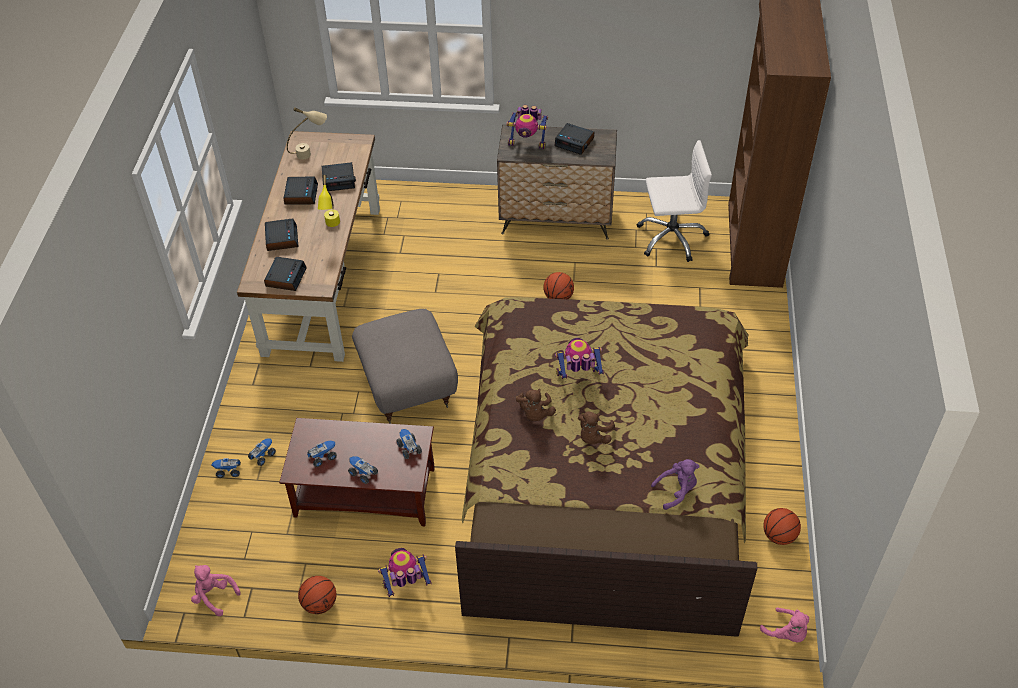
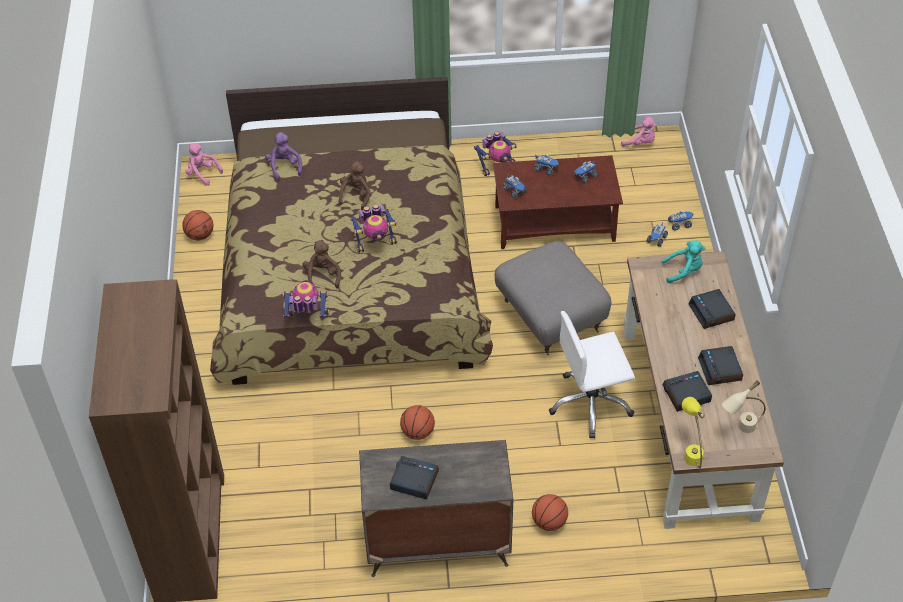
camera: 170 degrees right, 0 degrees up
alarm clock [264,257,307,291] -> turquoise plush toy [662,240,705,283]
basketball [298,576,336,614] -> basketball moved to [532,494,568,531]
yellow table lamp [318,175,340,227] -> yellow table lamp moved to [682,397,705,468]
toy robot [506,105,548,149] -> toy robot moved to [283,280,329,318]
brown plush toy [516,389,556,421] -> brown plush toy moved to [302,240,341,288]
white office chair [637,140,712,262] -> white office chair moved to [549,311,635,438]
purple plush toy [651,459,699,510] -> purple plush toy turned 105 degrees clockwise [265,132,302,180]

